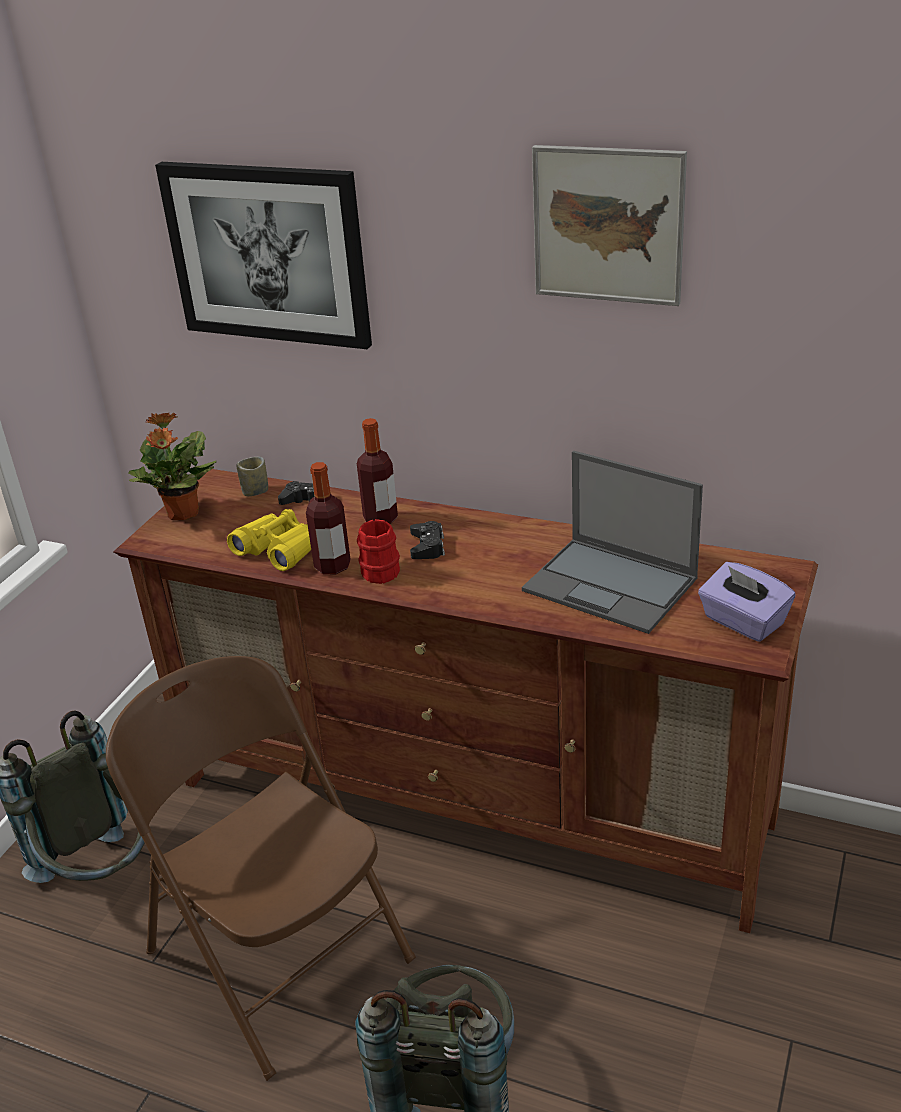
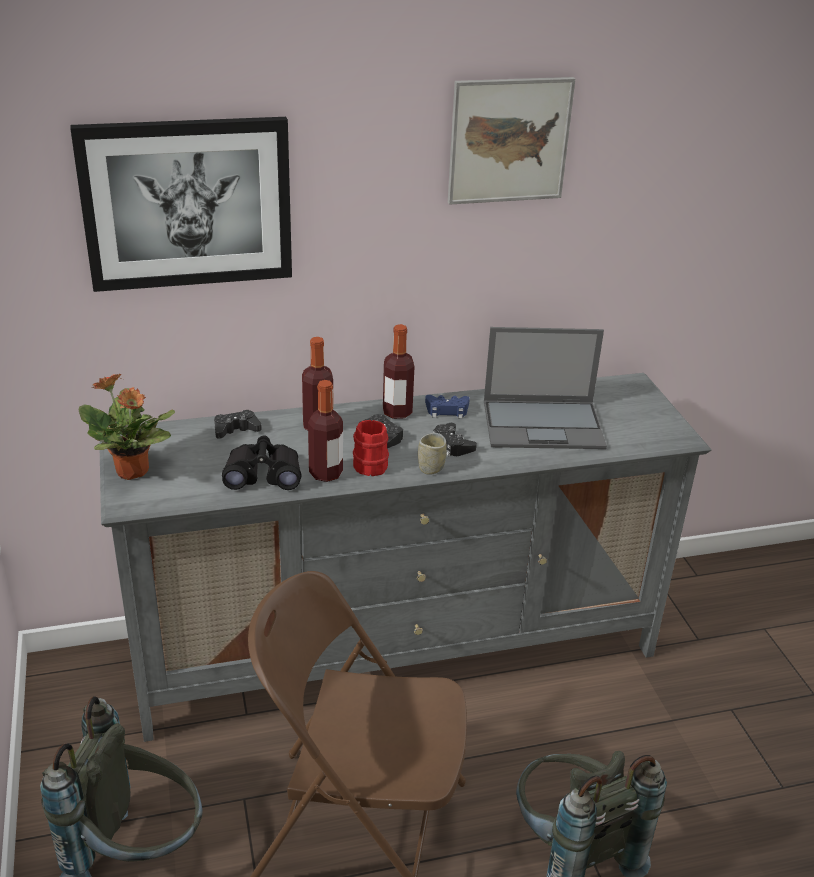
camera: 40 degrees left, 0 degrees up
brown dresser [113,469,818,933] -> grey dresser [99,373,712,742]
yellow binoculars [227,509,311,571] -> black binoculars [222,435,302,490]
cup [236,457,268,496] -> cup moved to [418,433,447,475]
purple tissue box [698,562,796,642] -> none
none -> bottle [383,324,415,419]
none -> blue game controller [425,395,470,419]
none -> black game controller [433,423,477,457]

